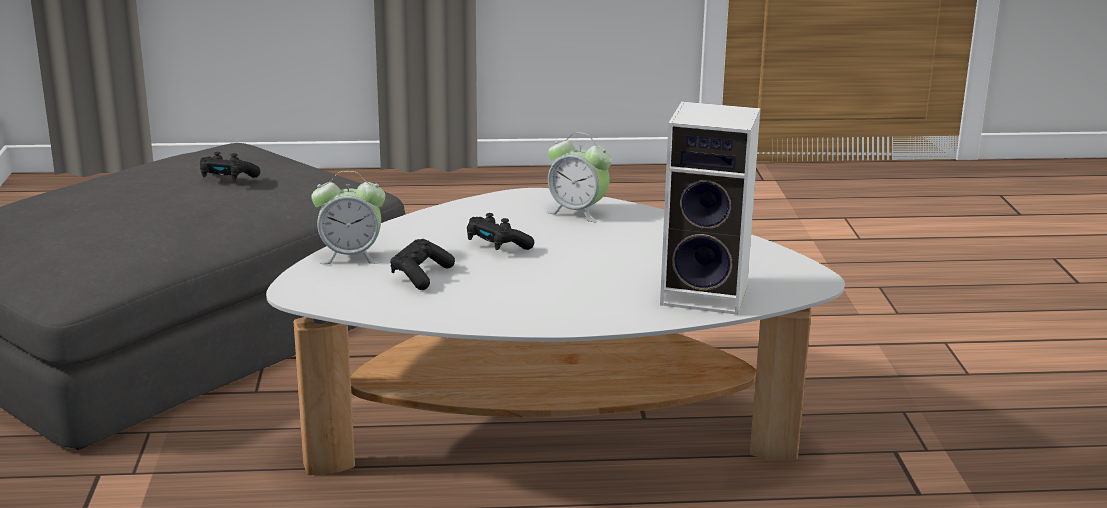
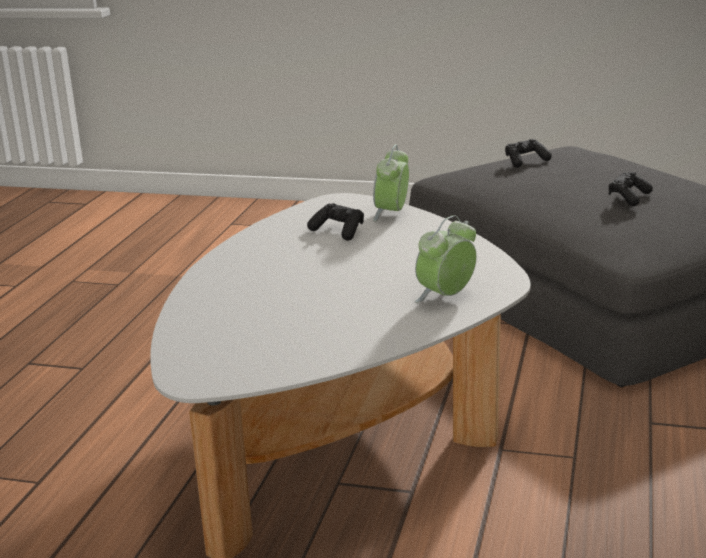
camera: 110 degrees right, 0 degrees up
black game controller [467,213,534,250] -> black game controller moved to [505,139,552,168]
speaker [660,101,760,315] -> none

